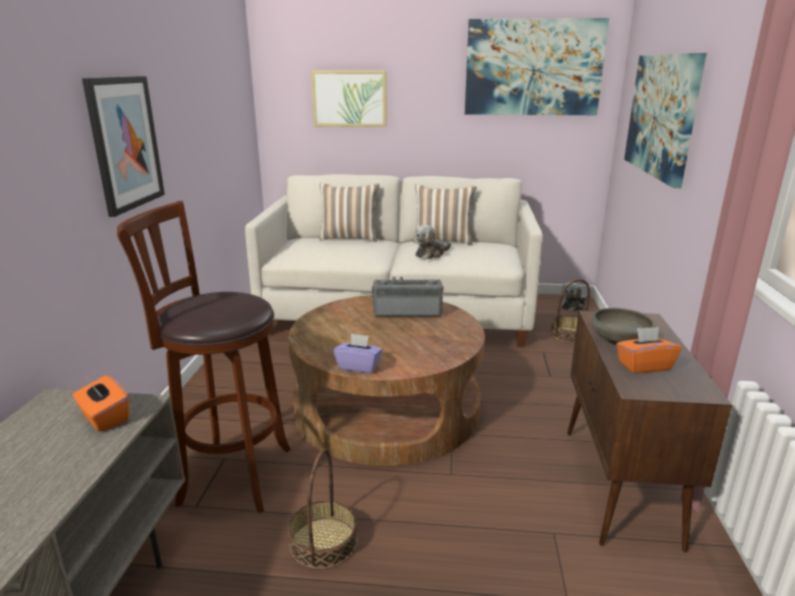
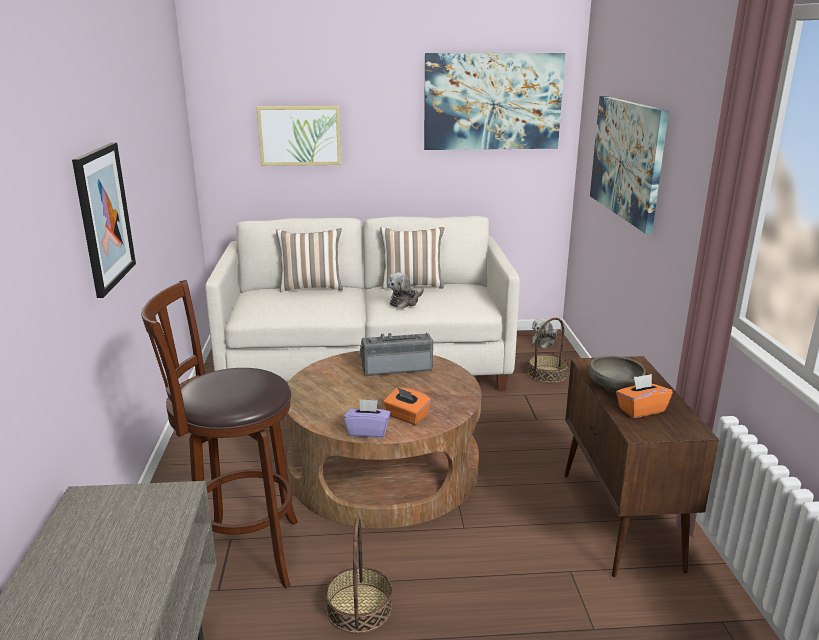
camera: 10 degrees left, 0 degrees up
orange tissue box [73,375,129,432] -> orange tissue box moved to [383,387,431,425]

